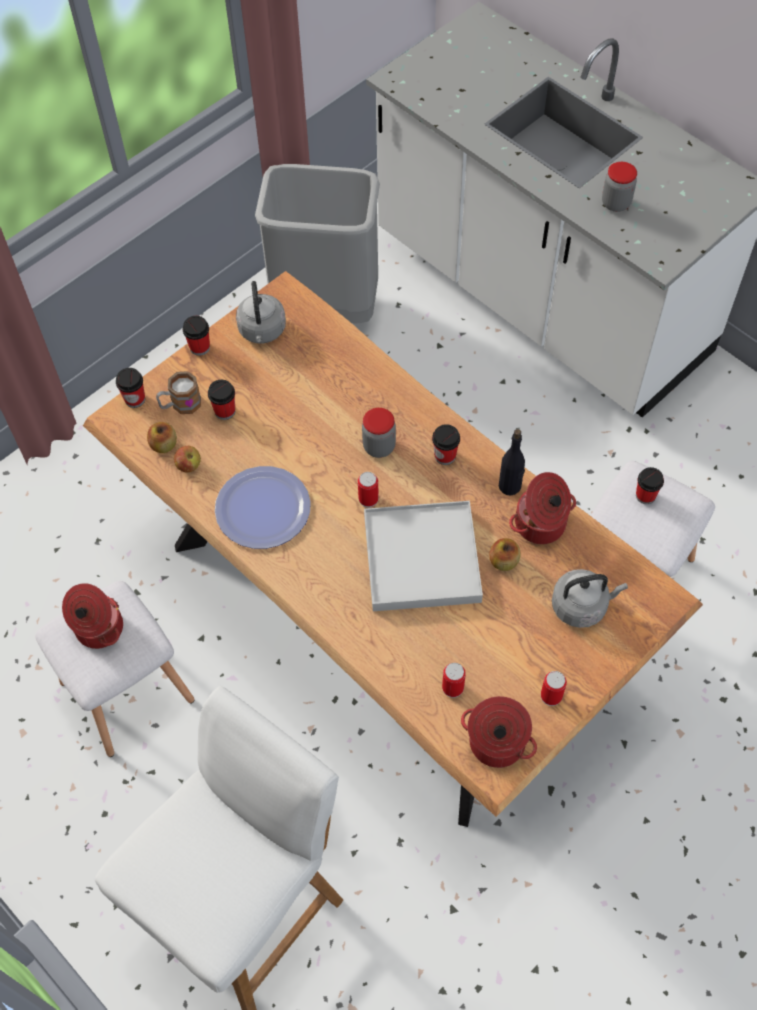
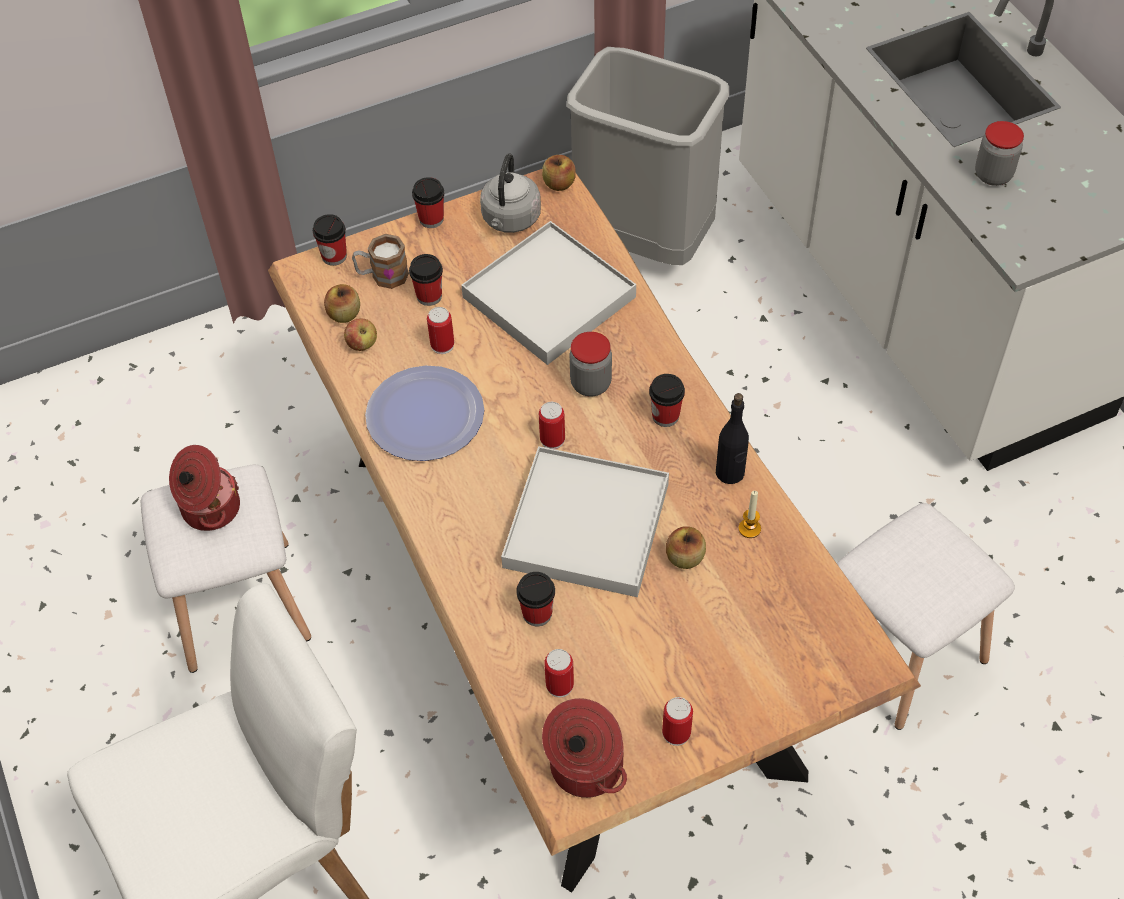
camera: 20 degrees right, 5 degrees down
cooking pot [509,472,576,544] -> candle [738,491,761,538]
grey kettle [552,569,628,628] -> none
cup [636,467,664,504] -> cup moved to [516,572,555,626]
none -> can [427,307,454,354]
none -> white tray [461,221,636,365]
none -> apple [542,155,576,191]

